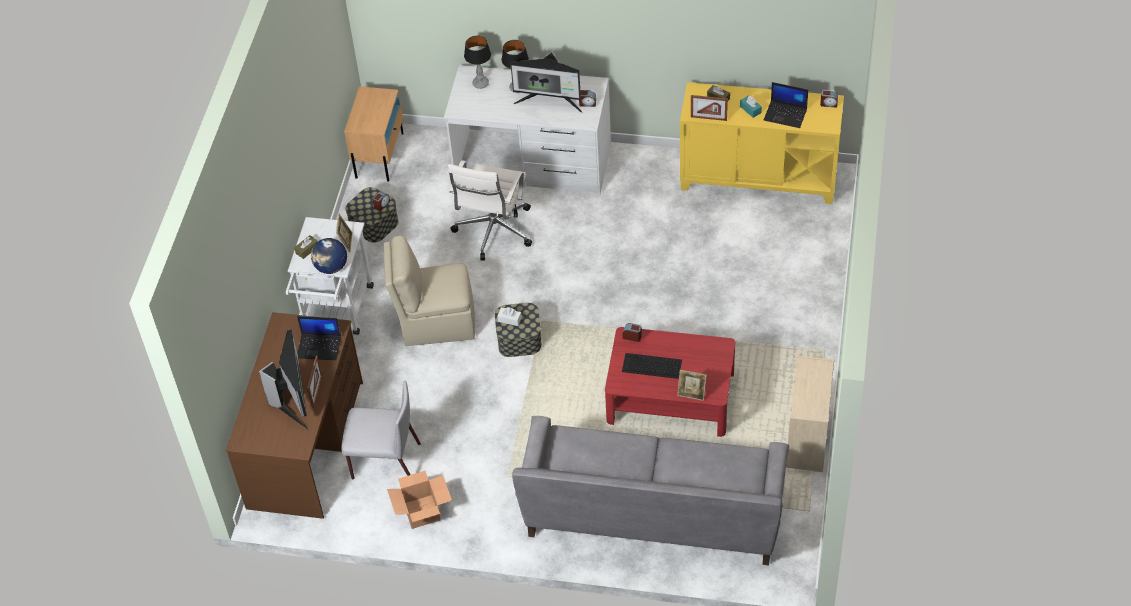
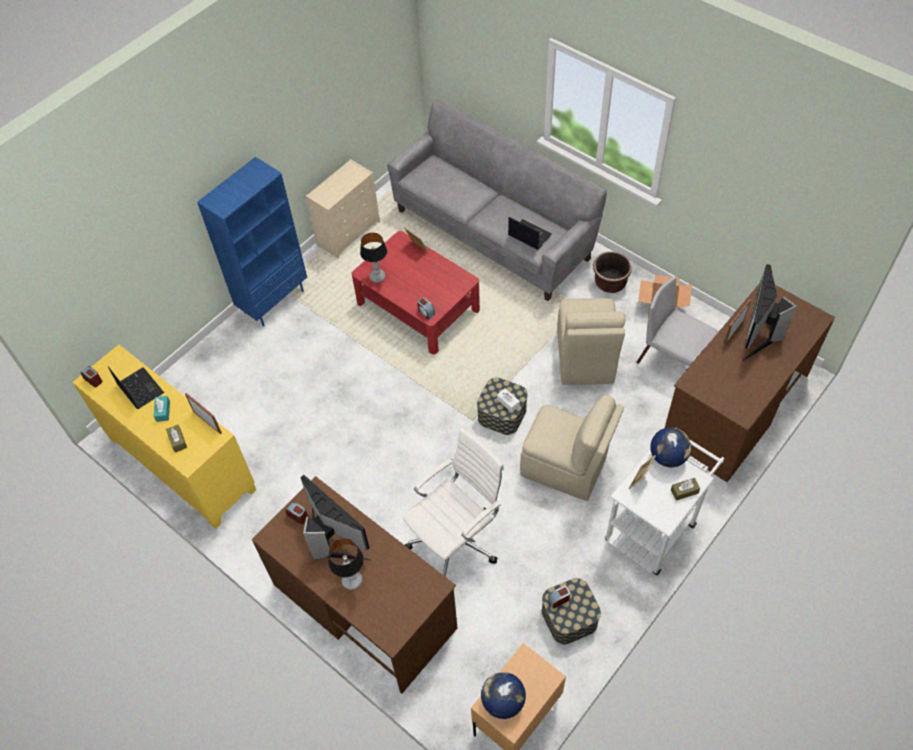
camera: 150 degrees left, 5 degrees up
laptop [297,316,341,360] -> laptop moved to [508,217,552,250]
white desk [444,65,611,195] -> brown desk [252,476,457,694]
table lamp [464,36,491,89] -> table lamp moved to [360,233,387,283]
keyboard [622,353,682,379] -> none
none -> blue bookcase [197,157,307,327]
none -> globe [481,672,526,719]
none -> beige chair [557,298,625,385]
none -> brown planter [593,252,631,293]

